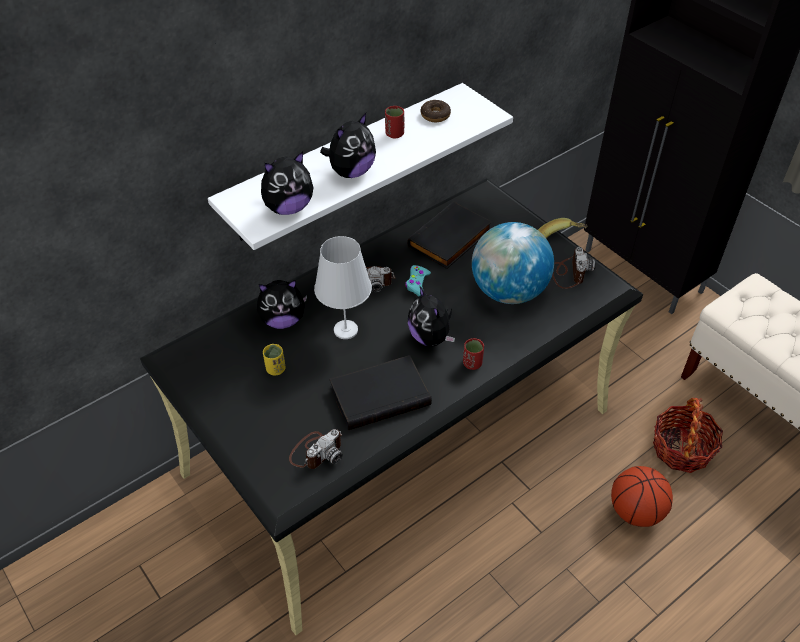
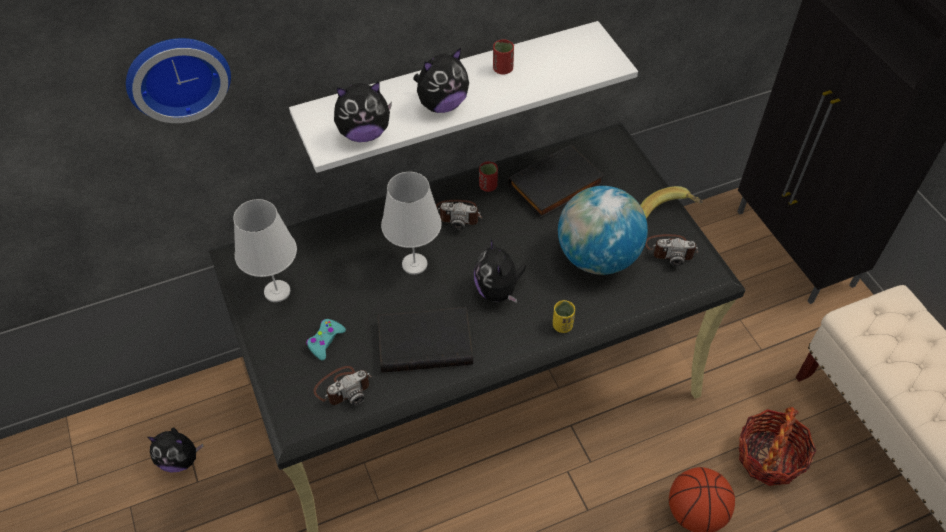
camera: 15 degrees right, 5 degrees up
plush toy [257,280,307,329] -> plush toy moved to [148,427,203,473]
yellow cup [263,344,286,376] -> yellow cup moved to [553,300,575,333]
turquoise game controller [405,265,431,296] -> turquoise game controller moved to [306,319,346,361]
donut [421,100,451,122] -> none
red cup [463,338,484,370] -> red cup moved to [479,161,498,192]
camera [552,247,596,289] -> camera turned 75 degrees clockwise [645,234,699,267]
none -> wall clock [126,38,231,123]
none -> white table lamp [233,199,297,302]

